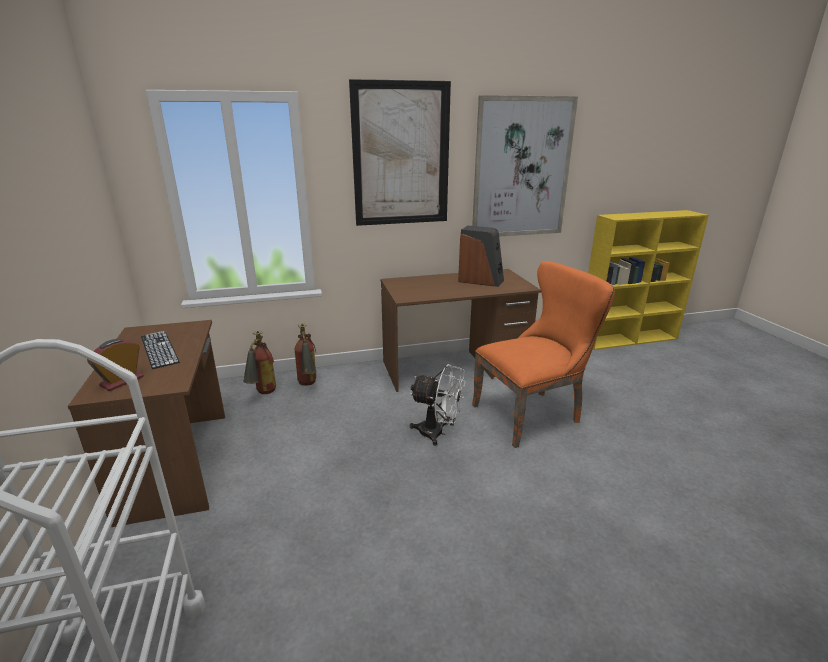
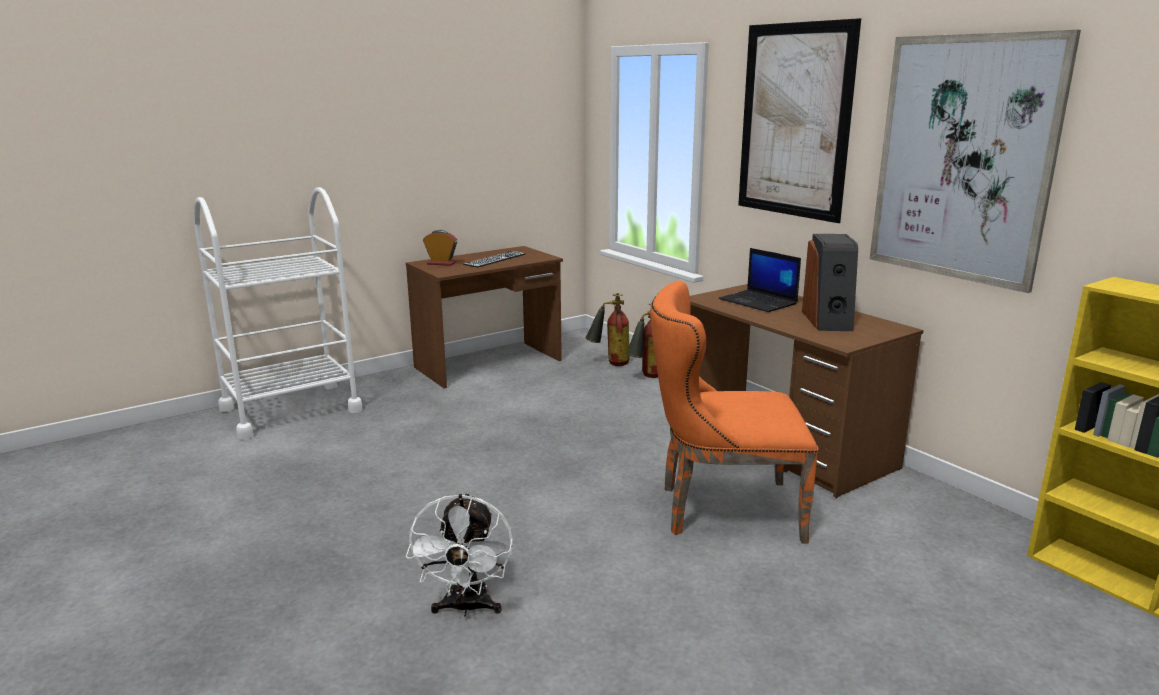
camera: 70 degrees right, 5 degrees down
white fan [410,364,465,446] -> white fan moved to [406,493,513,616]
orange chair [472,261,615,448] -> orange chair turned 135 degrees clockwise [650,281,819,544]
none -> laptop [719,248,801,312]

